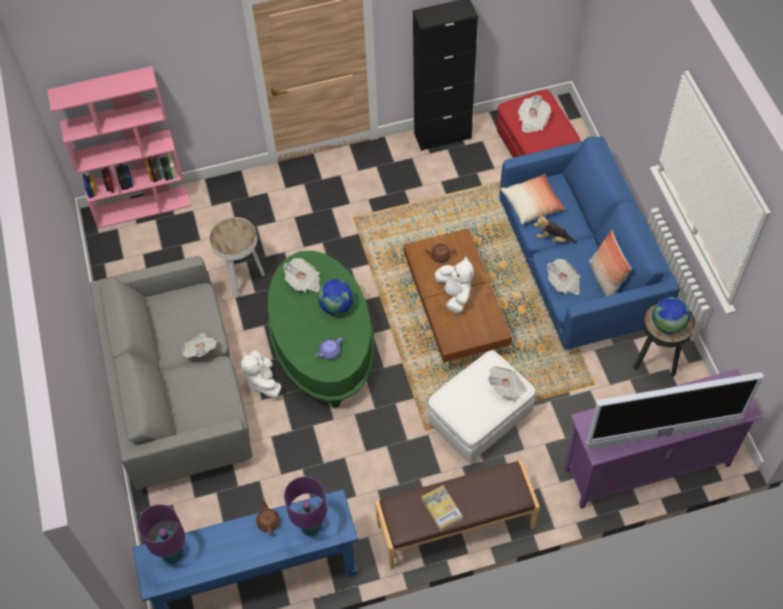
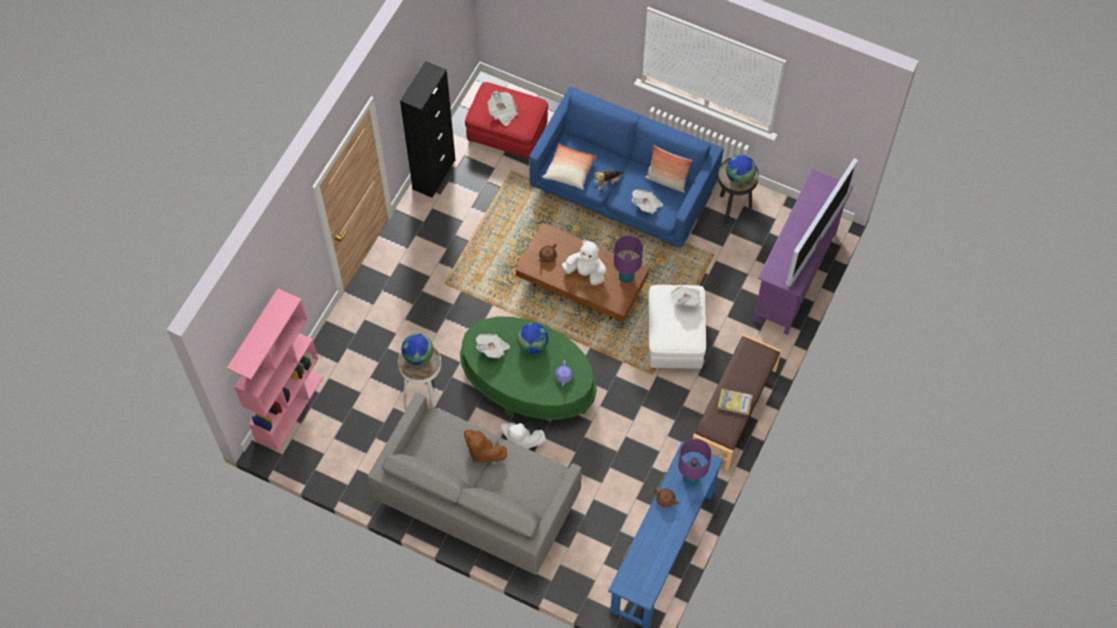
camera: 50 degrees left, 5 degrees up
purple table lamp [137,504,185,564] -> purple table lamp moved to [614,235,643,283]
newspaper [182,333,217,358] -> brown plush toy [464,429,507,463]
none -> globe [402,333,433,365]

